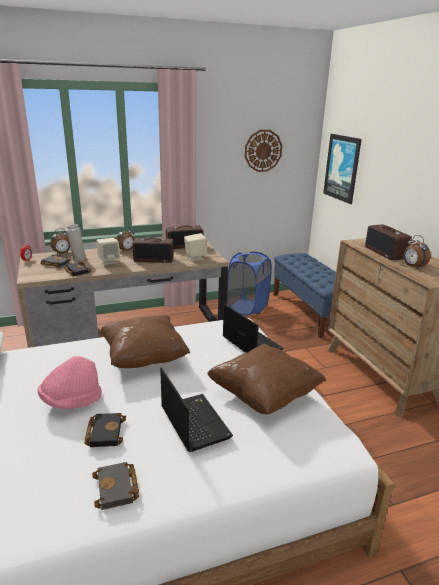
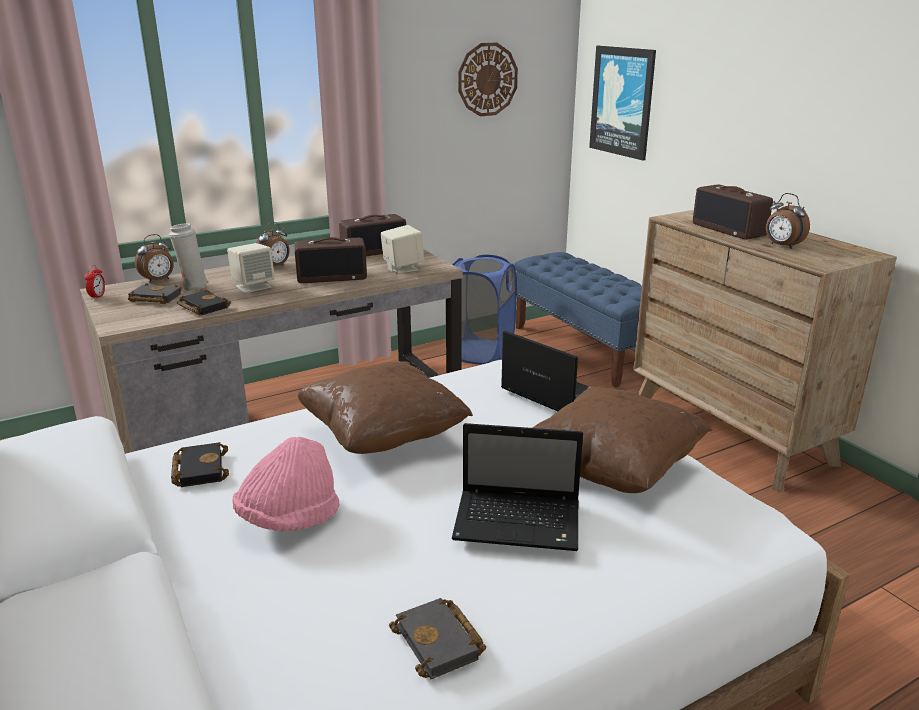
camera: 10 degrees left, 0 degrees up
black book [84,413,126,447] -> black book moved to [171,442,229,487]
laptop [160,367,233,452] -> laptop turned 135 degrees clockwise [452,423,583,551]

